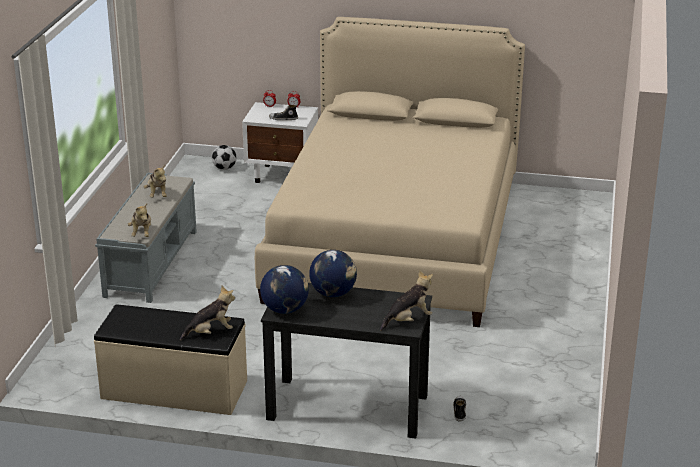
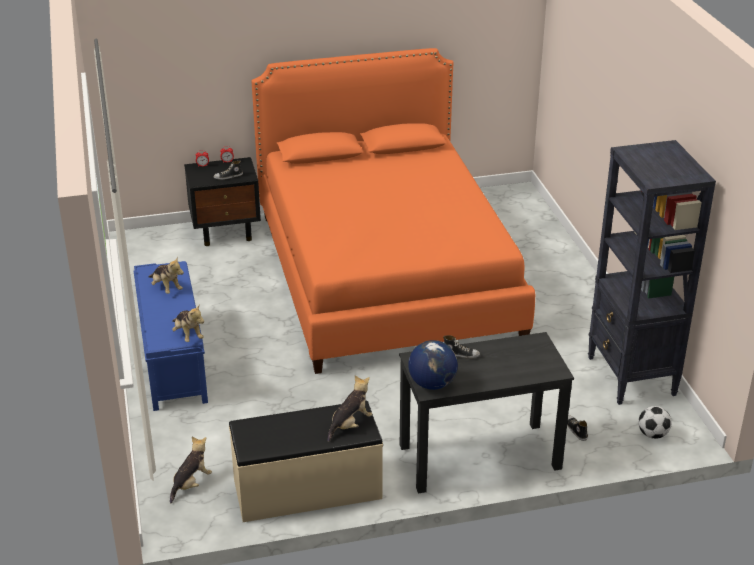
camera: 25 degrees left, 5 degrees up
grey bench [95,173,197,303] -> blue bench [134,261,208,411]
football [212,145,237,170] -> football moved to [638,406,672,439]
white nightstand [242,102,318,183] -> black nightstand [184,157,261,246]
beige bed [255,17,525,327] -> orange bed [252,48,535,374]
globe [309,250,357,297] -> shoe [443,335,480,358]
plush toy [380,270,433,331] -> plush toy moved to [170,437,212,503]
none -> black bookcase [588,140,716,405]

